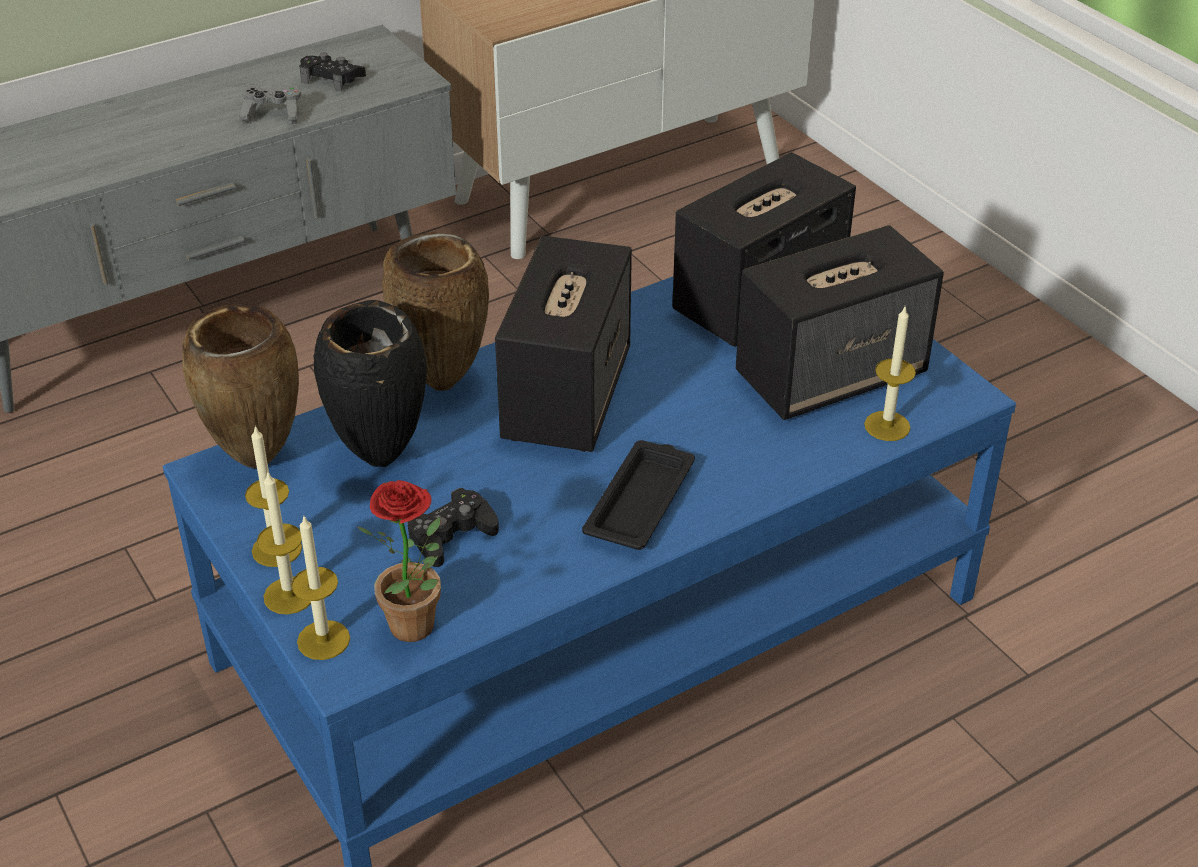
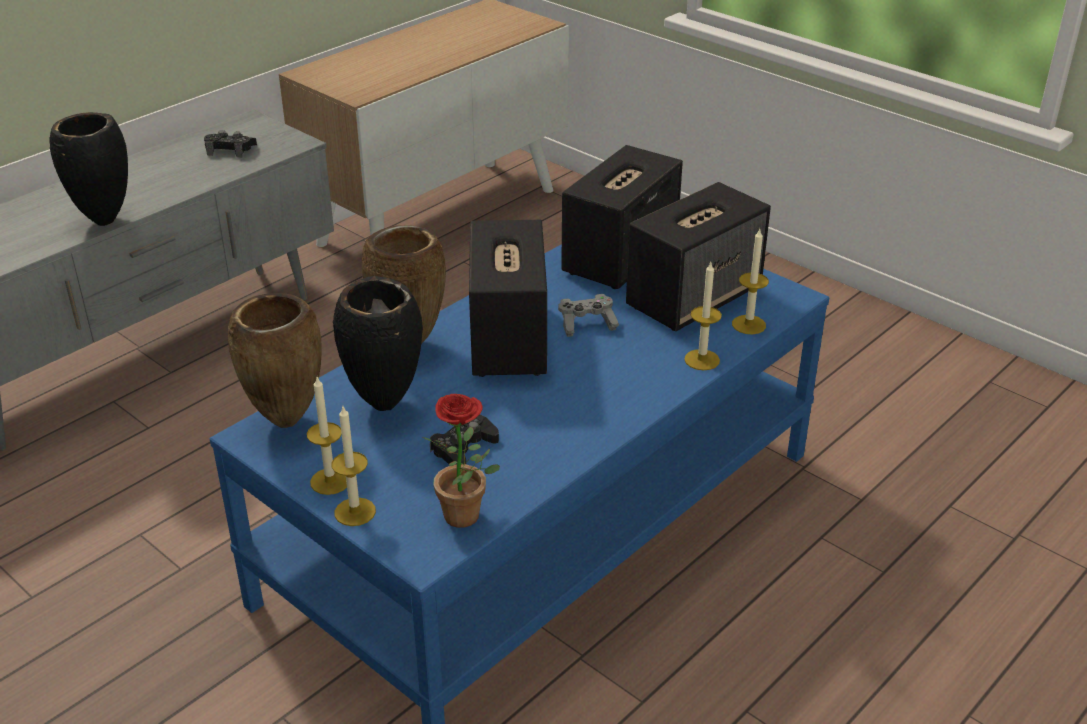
camera: 15 degrees left, 5 degrees down
grey game controller [239,84,301,124] -> grey game controller moved to [558,294,619,337]
candle [291,517,350,660] -> candle moved to [684,262,722,371]
black tray [582,440,695,550] -> none
none -> black vase [49,112,128,226]

